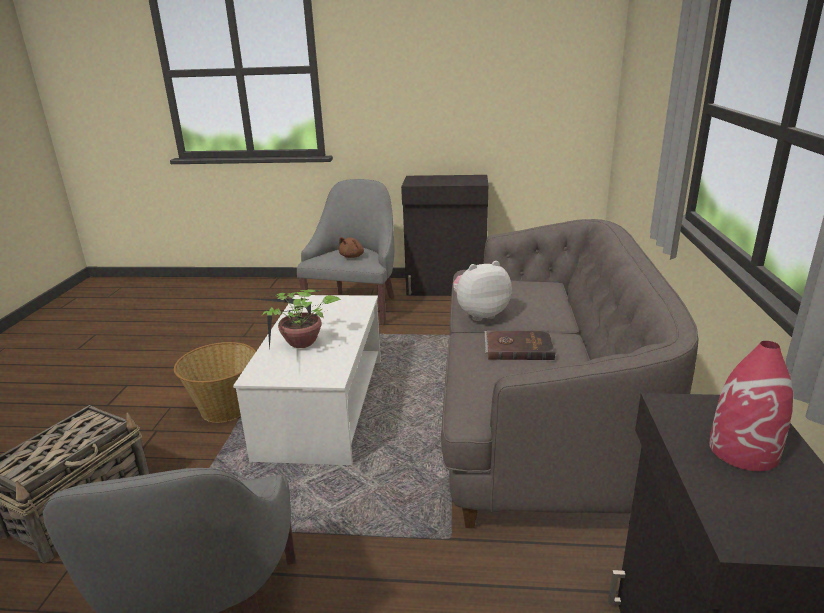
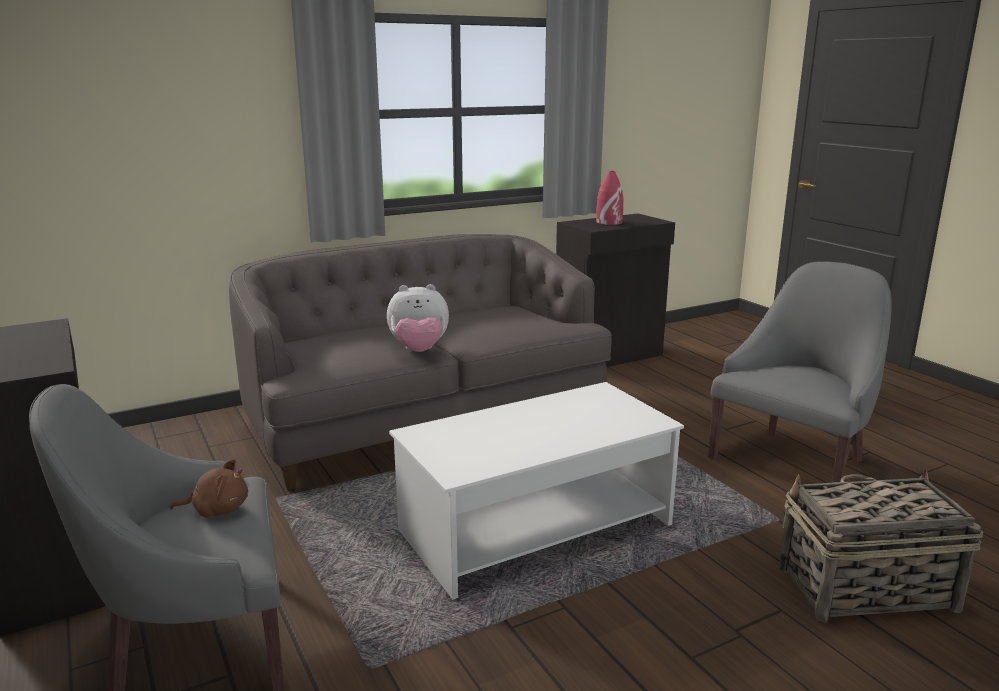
camera: 125 degrees left, 5 degrees down
basket [174,342,256,423] -> none
potted plant [254,289,341,351] -> none
plush toy [453,261,512,321] -> plush toy turned 45 degrees counterclockwise [387,284,449,352]
brown book [485,331,555,360] -> none

